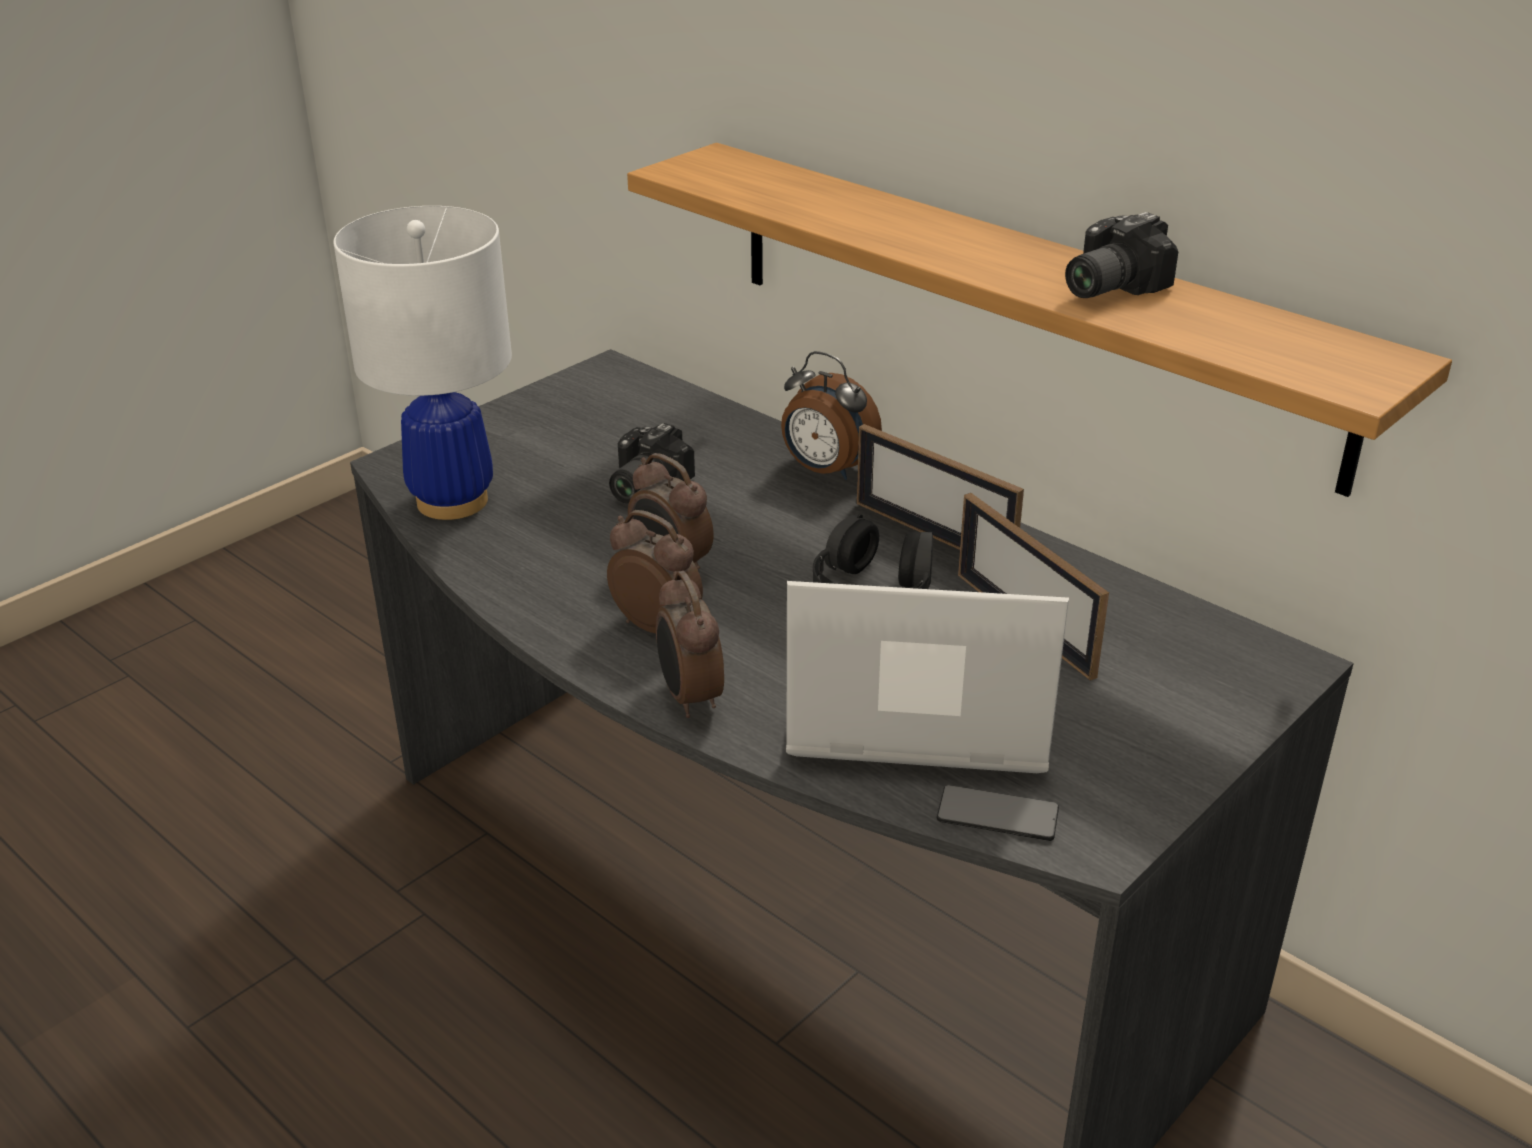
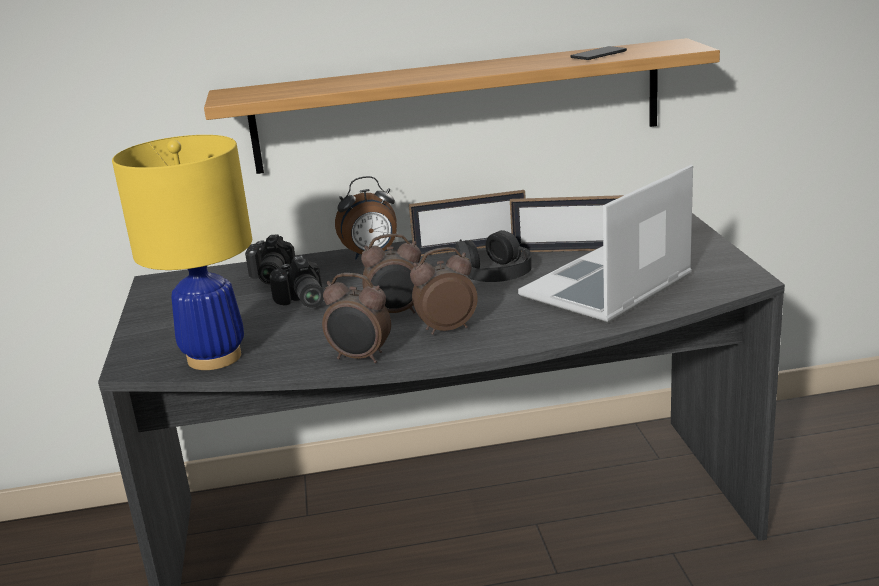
camera: 50 degrees left, 10 degrees down
white table lamp [333,206,512,520] -> yellow table lamp [112,135,252,370]
alarm clock [656,571,724,718] -> alarm clock moved to [322,273,391,363]
phone [937,785,1059,841] -> phone moved to [570,46,627,60]
camera [1065,212,1178,298] -> camera moved to [245,235,295,284]

